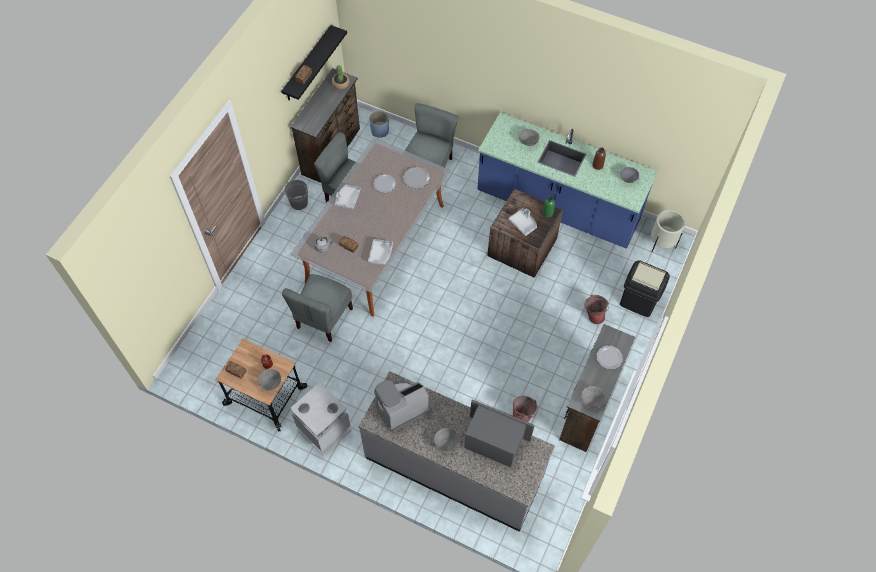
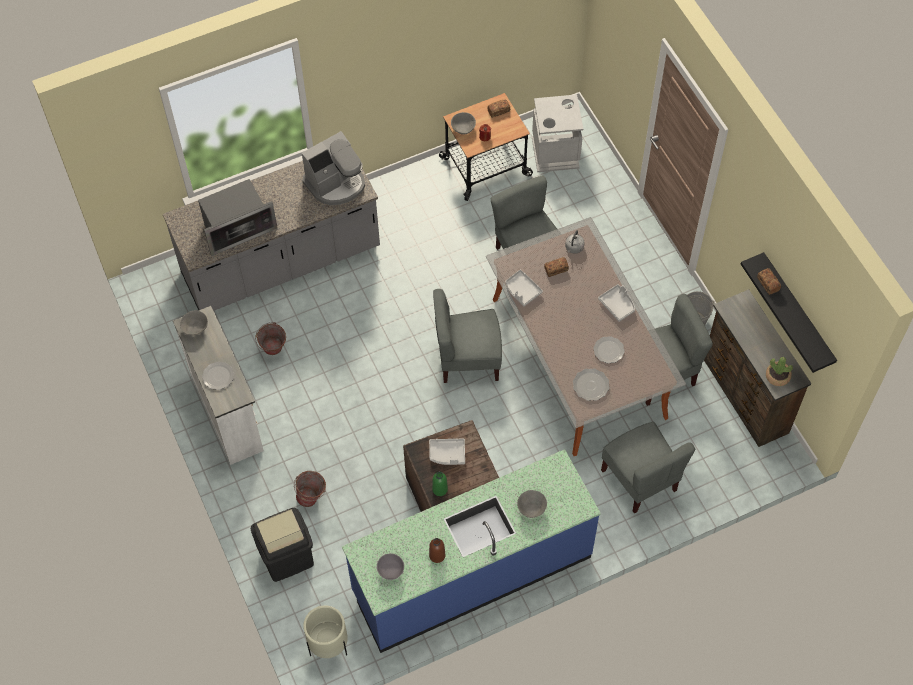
camera: 130 degrees right, 0 degrees up
grey trash can [290,382,351,456] -> grey trash can moved to [532,94,583,172]
blue planter [369,111,389,138] -> none
coffee machine [374,380,432,432] -> coffee machine turned 45 degrees clockwise [302,131,365,205]
grey bowl [434,428,459,452] -> none
brown dresser [559,324,635,452] -> white dresser [173,306,264,465]
none -> grey chair [433,289,502,383]

